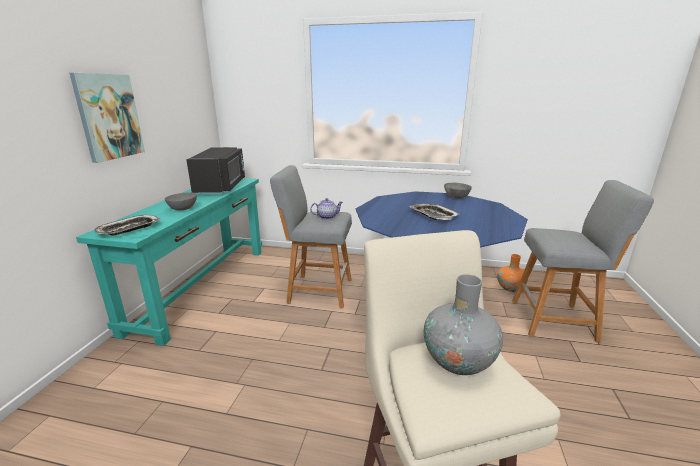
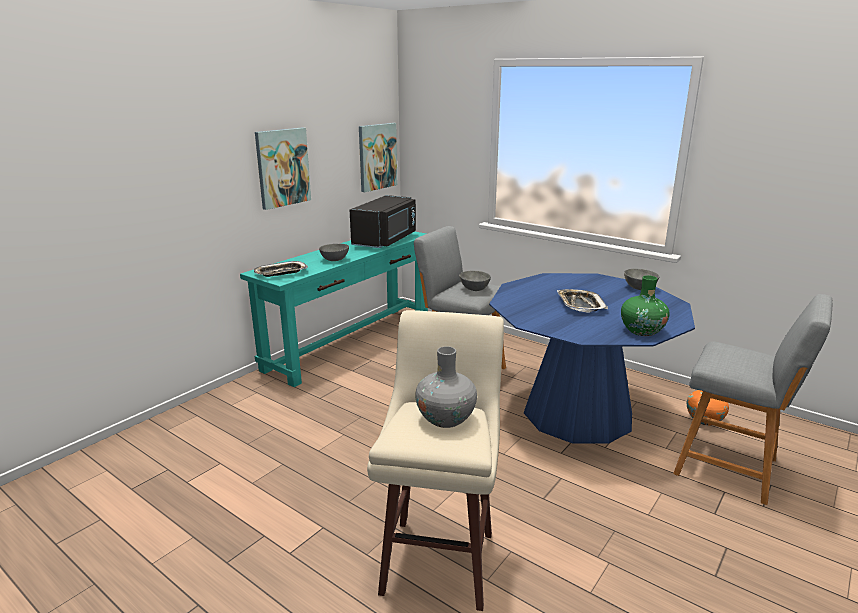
camera: 25 degrees right, 0 degrees up
teapot [310,198,343,219] -> grey bowl [459,271,491,291]
none -> picture [359,123,397,192]
none -> green vase [621,275,670,336]

